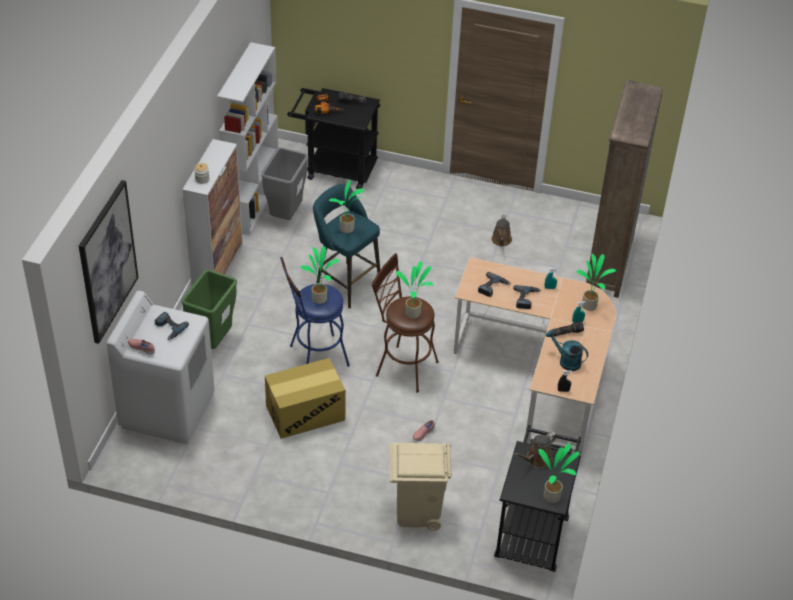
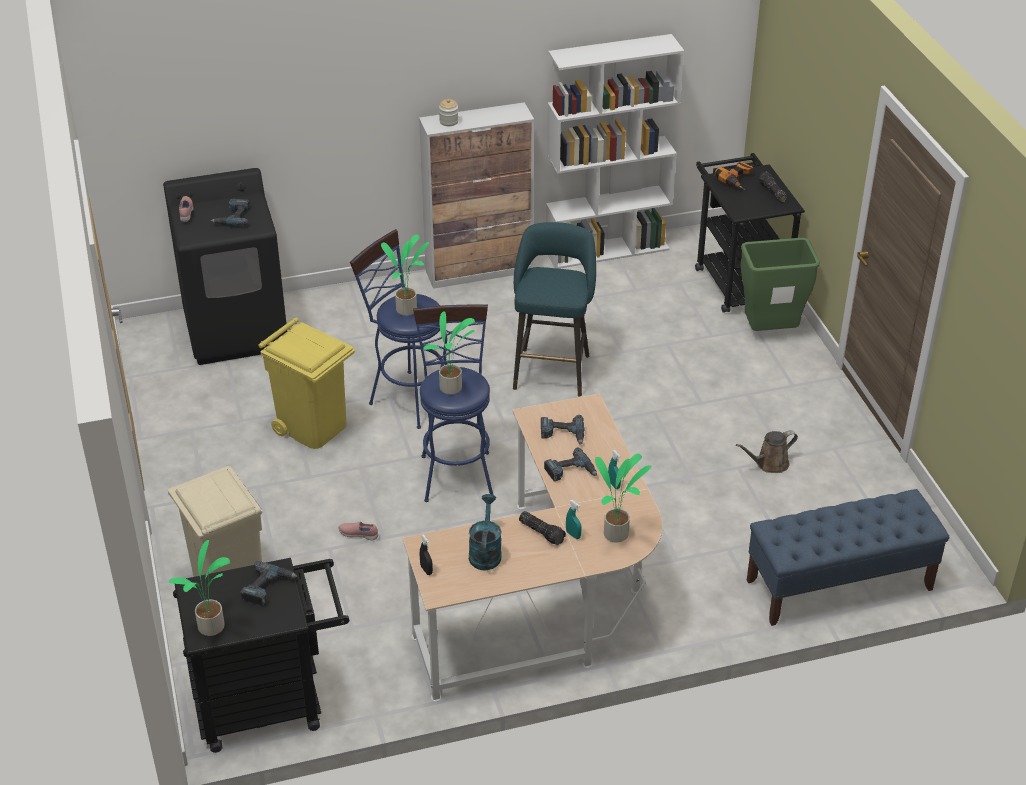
camera: 60 degrees right, 5 degrees down
picture [79,180,139,344] -> none
white washing machine [107,291,215,444] -> black washing machine [163,168,287,365]
green trash can [181,270,237,349] -> green trash can moved to [741,238,820,331]
grey trash can [261,147,308,220] -> none
cardboard box [265,358,346,439] -> yellow trash can [259,317,355,449]
potted plant [329,180,364,233] -> none
brown stool [372,253,439,393] -> blue stool [413,305,493,502]
brown watering can [514,432,557,468] -> power drill [241,561,297,605]
brown bookcase [586,80,663,298] -> blue bench [747,489,949,626]

